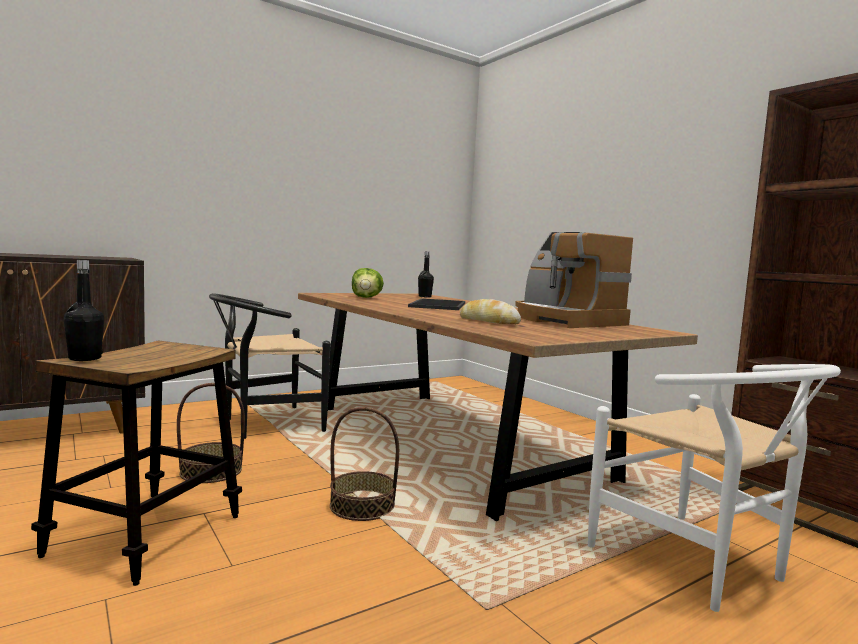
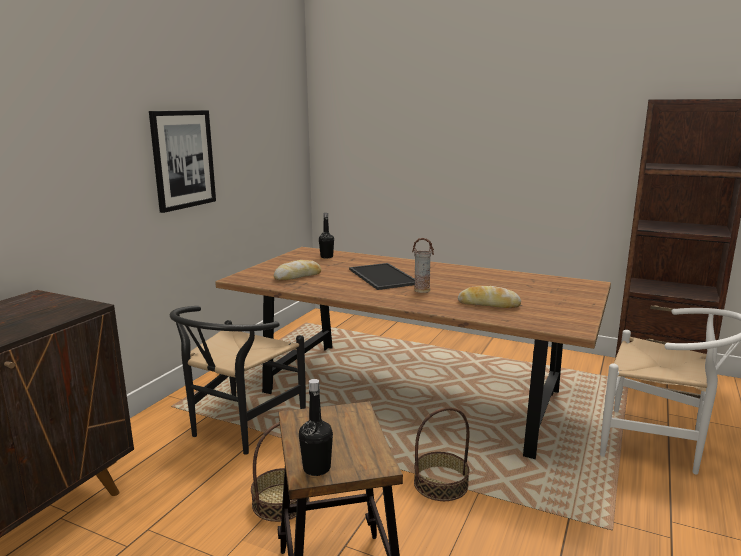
camera: 30 degrees left, 10 degrees up
lettuce [352,268,384,298] -> bread [274,260,321,281]
coffee machine [515,232,633,328] -> none
none -> picture [149,110,216,213]
none -> vase [412,238,434,293]

